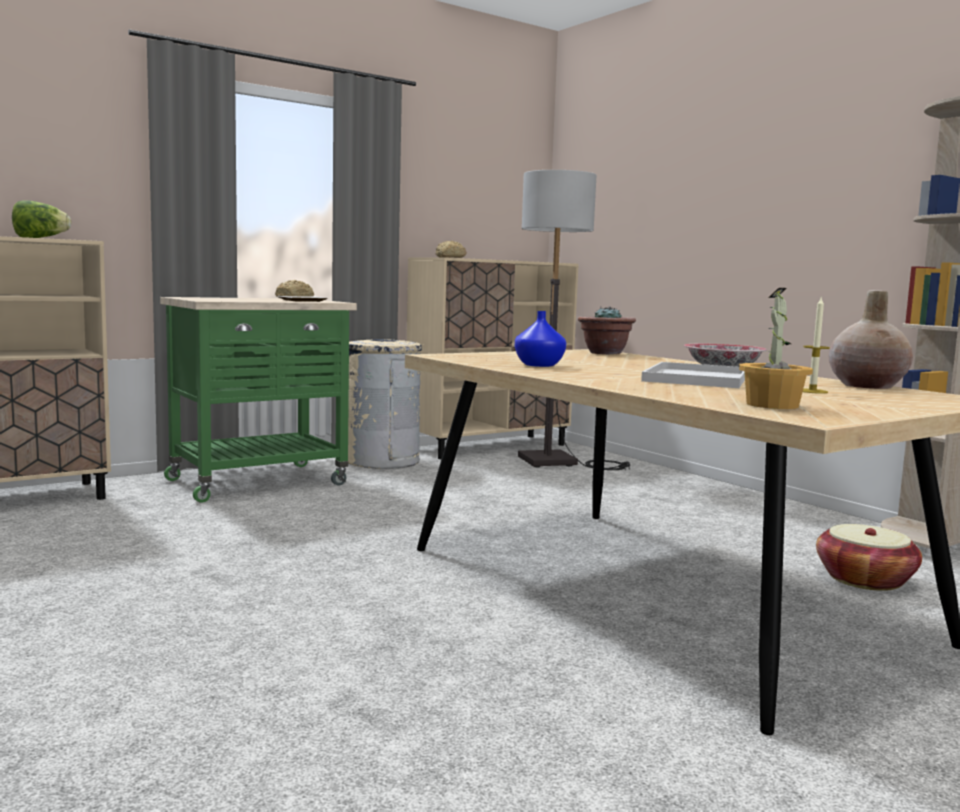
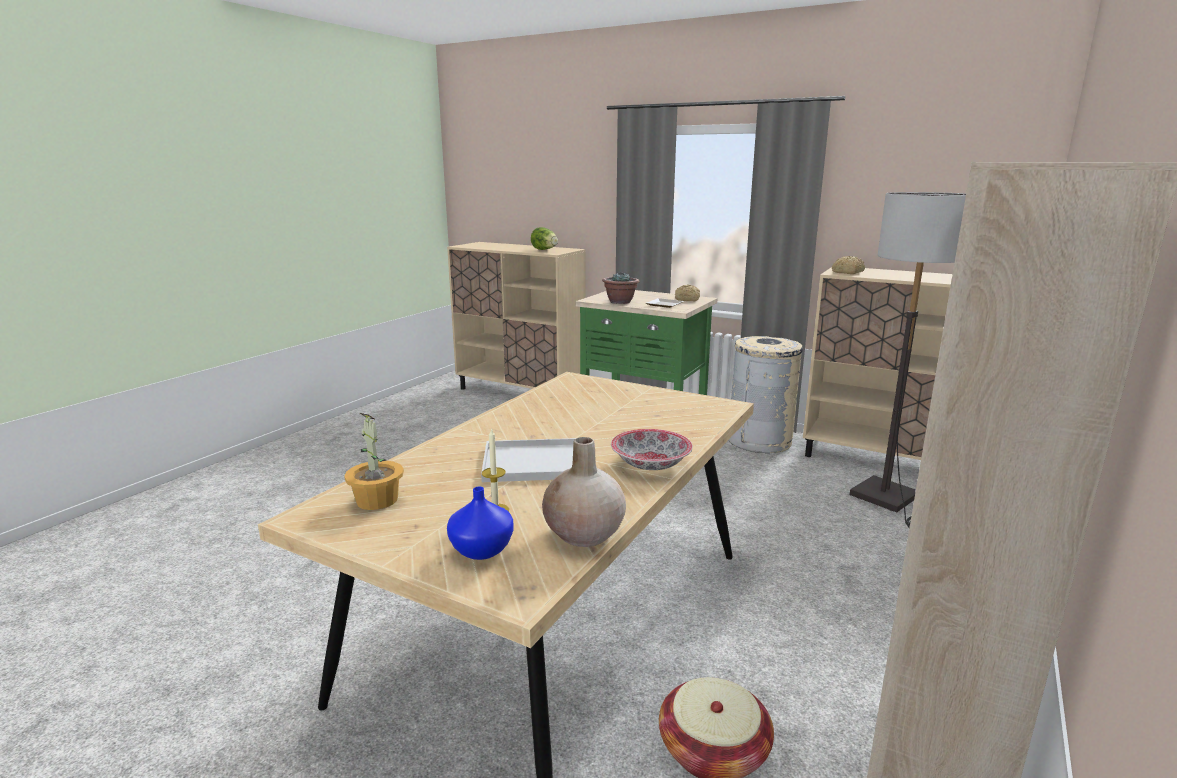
camera: 65 degrees right, 10 degrees up
blue vase [515,311,566,367] -> blue vase moved to [447,487,514,560]
potted plant [578,306,636,354] -> potted plant moved to [602,272,640,304]

